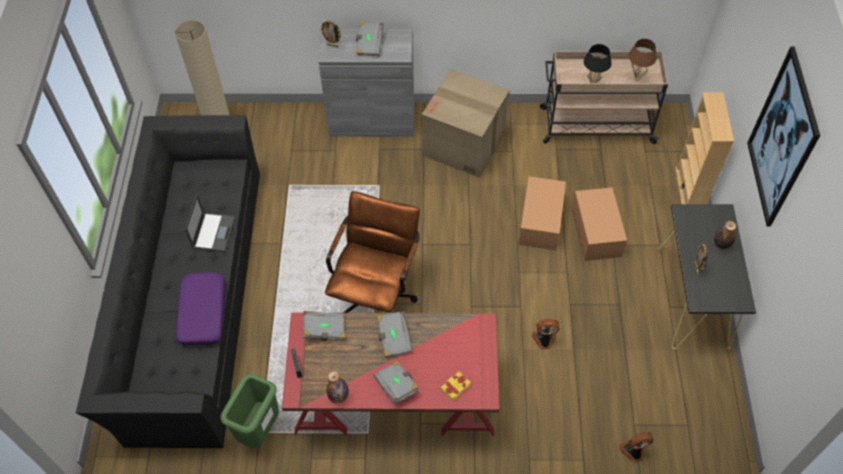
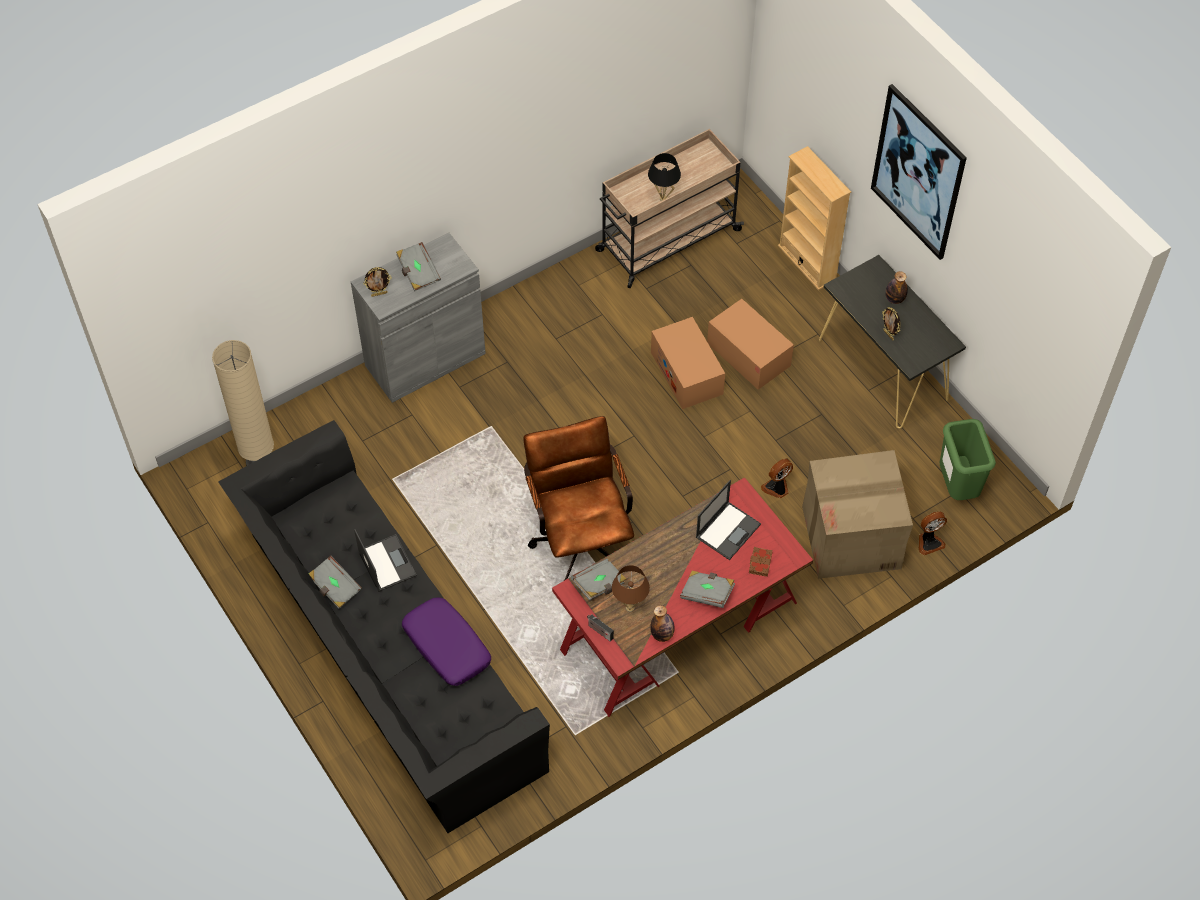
camera: 35 degrees left, 0 degrees up
green trash can [221,374,279,448] -> green trash can moved to [940,419,996,500]
grey book [377,311,413,357] -> grey book moved to [309,556,362,609]
cardboard box [422,70,510,178] -> cardboard box moved to [802,450,913,579]
yellow book [441,371,471,400] -> brown book [749,547,773,577]
fan [619,432,653,463] -> fan turned 150 degrees counterclockwise [919,512,947,555]
brown table lamp [629,39,657,81] -> brown table lamp moved to [612,565,650,612]
none -> laptop [696,480,761,560]

